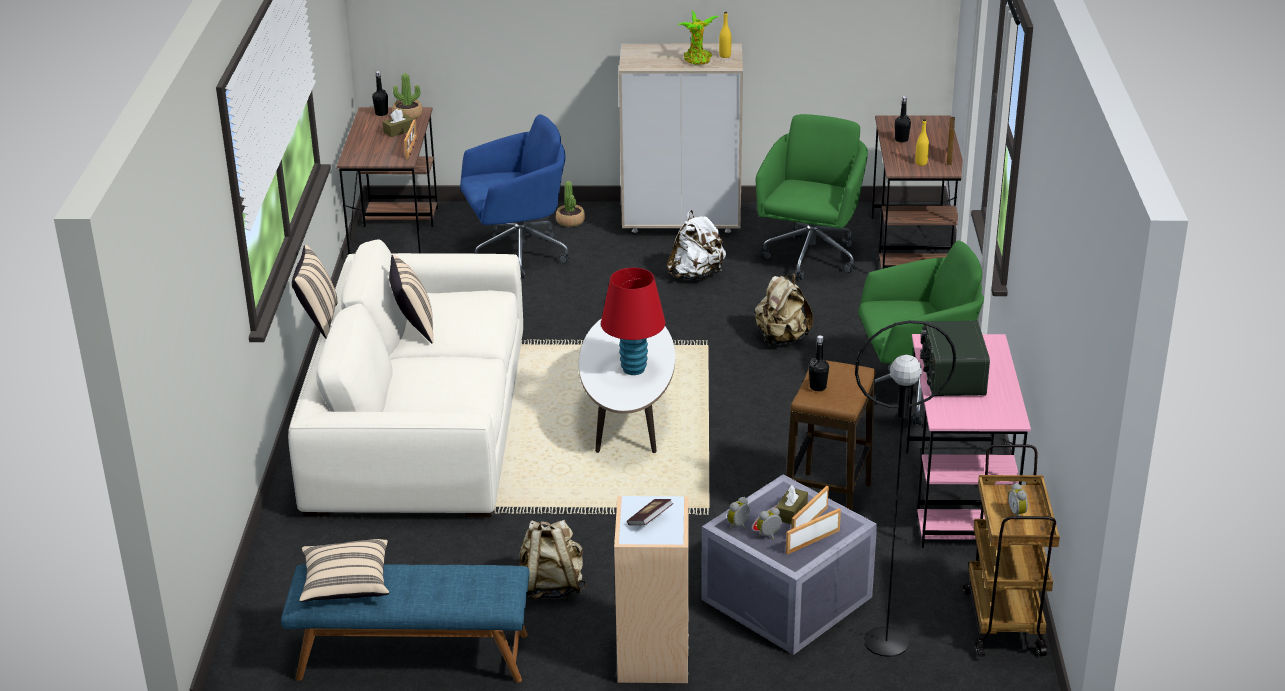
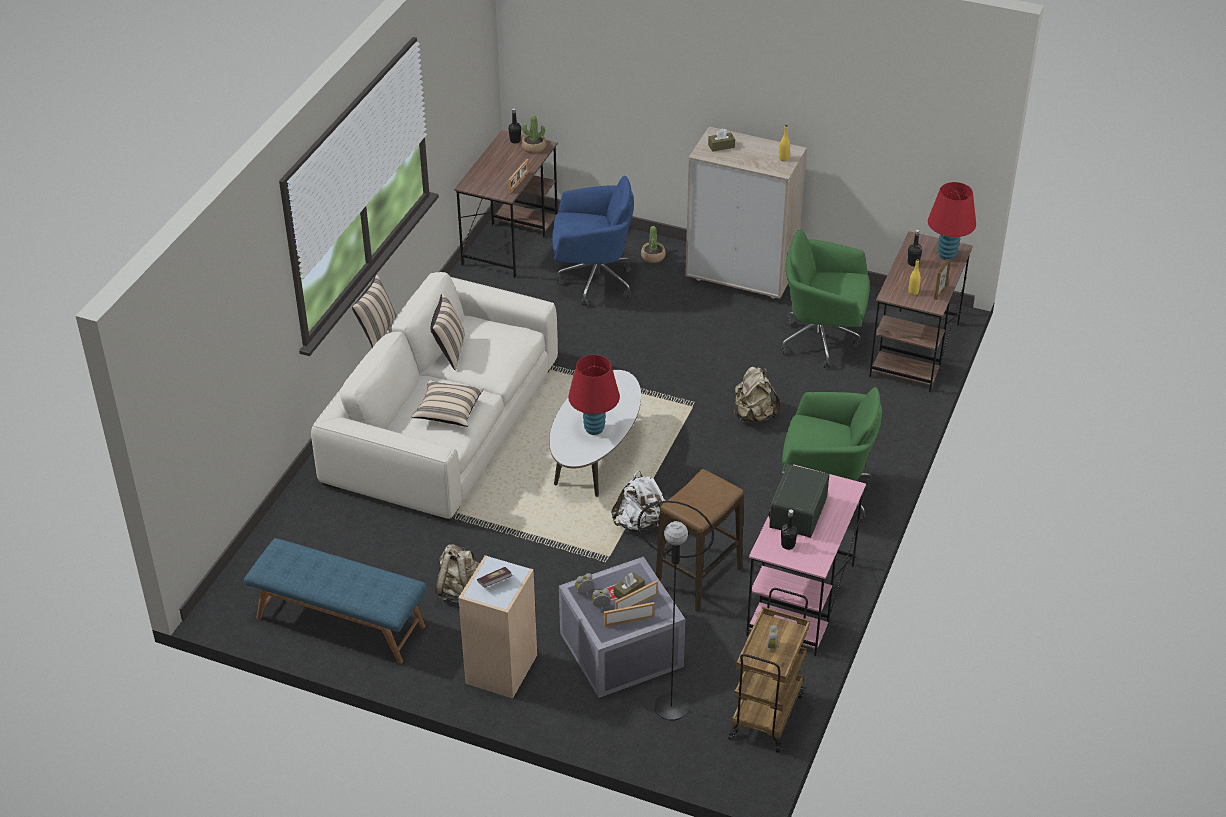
camera: 20 degrees right, 10 degrees up
beige pillow [299,539,389,602] -> beige pillow moved to [411,380,483,427]
brown tissue box [383,109,413,137] -> brown tissue box moved to [708,128,735,152]
white backpack [667,210,726,280] -> white backpack moved to [611,470,666,532]
potted plant [678,11,719,64] -> none
green office chair [756,114,868,280] -> green office chair turned 120 degrees counterclockwise [780,229,870,368]
black bottle [809,335,829,391] -> black bottle moved to [781,509,798,550]
none -> red table lamp [928,182,976,260]

